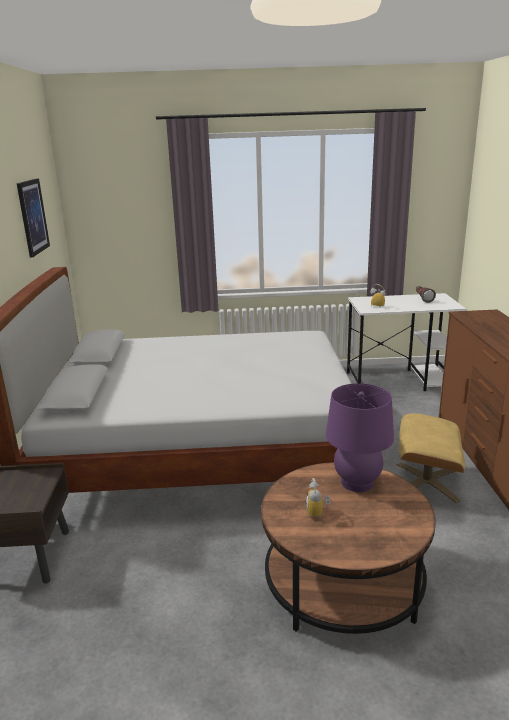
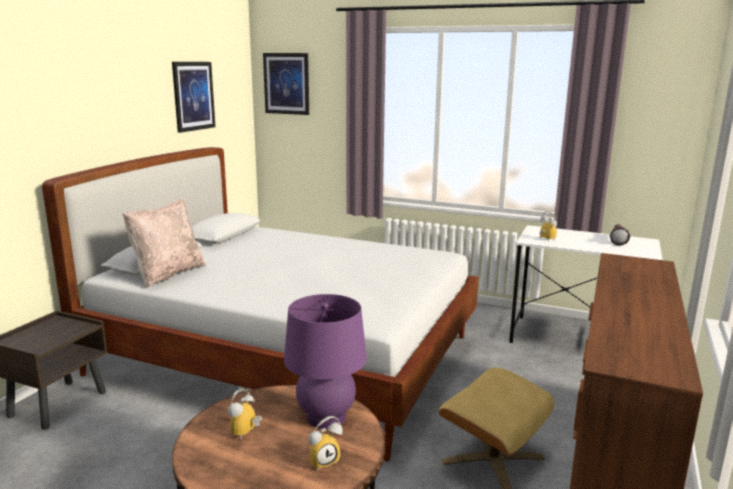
camera: 25 degrees right, 5 degrees down
none -> beige pillow [123,199,206,288]
none -> picture [263,53,309,115]
none -> alarm clock [308,416,343,471]

